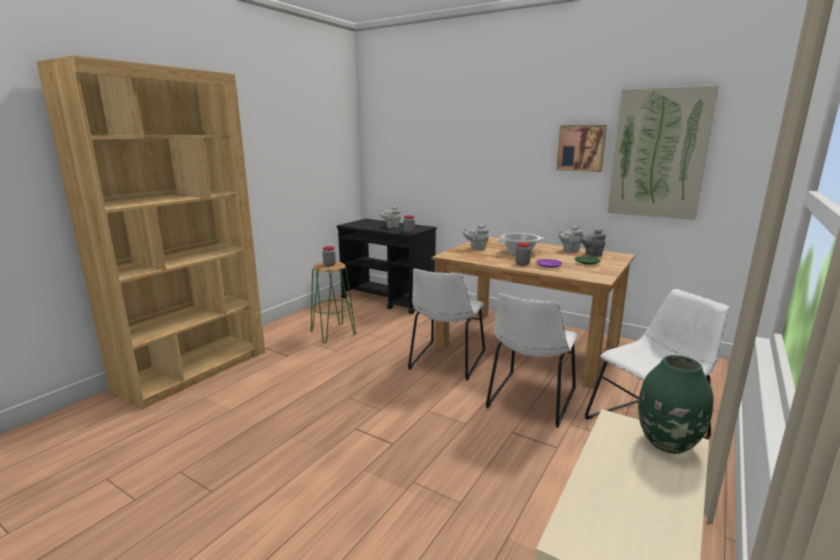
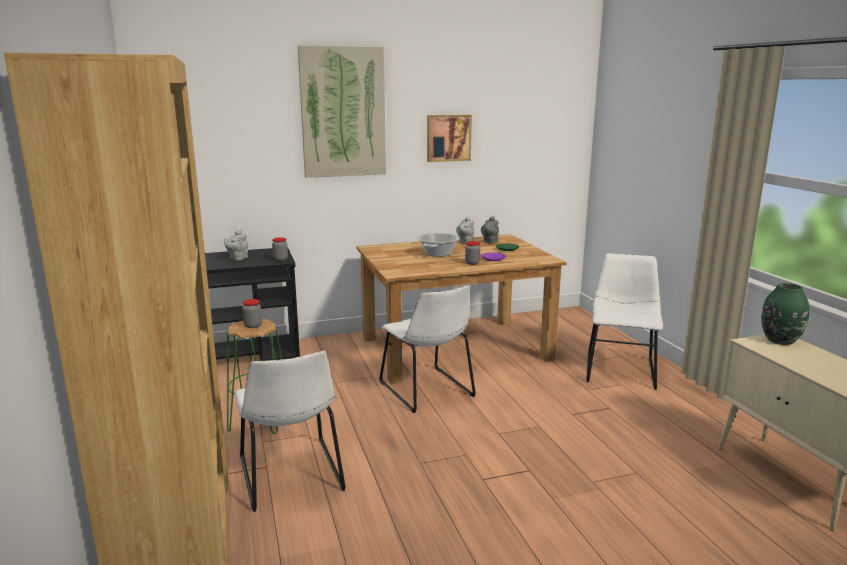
camera: 50 degrees left, 0 degrees up
grey teapot [463,225,489,250] -> none
white chair [486,293,578,428] -> white chair moved to [235,351,346,512]
picture [607,85,719,220] -> picture moved to [298,45,386,178]

